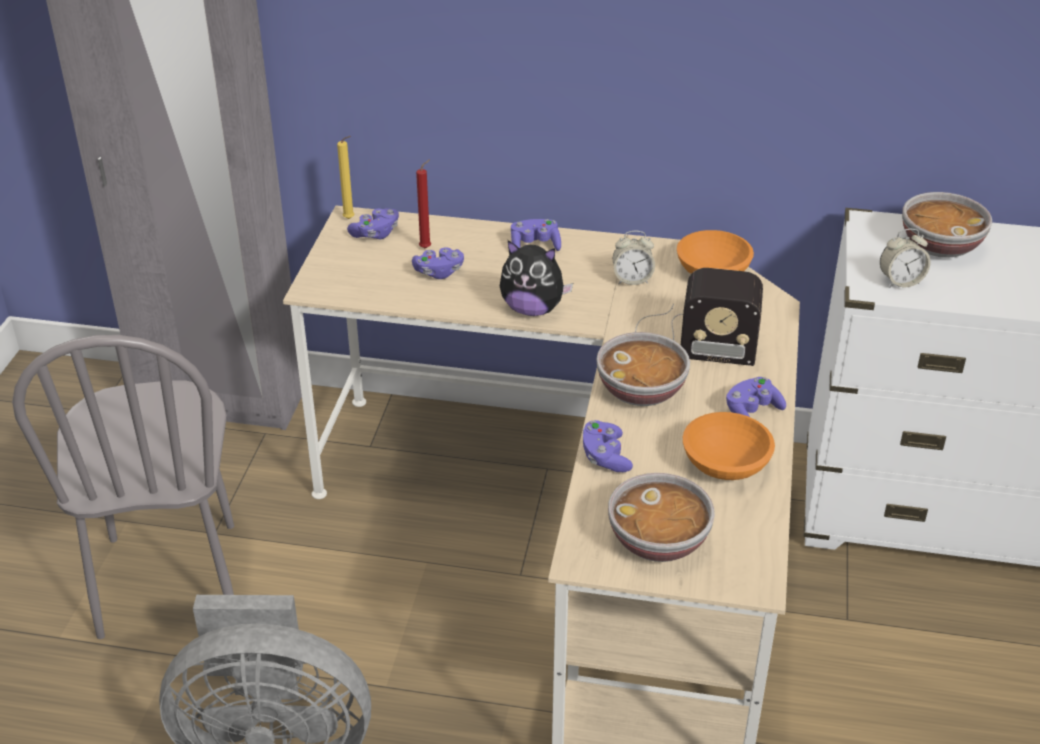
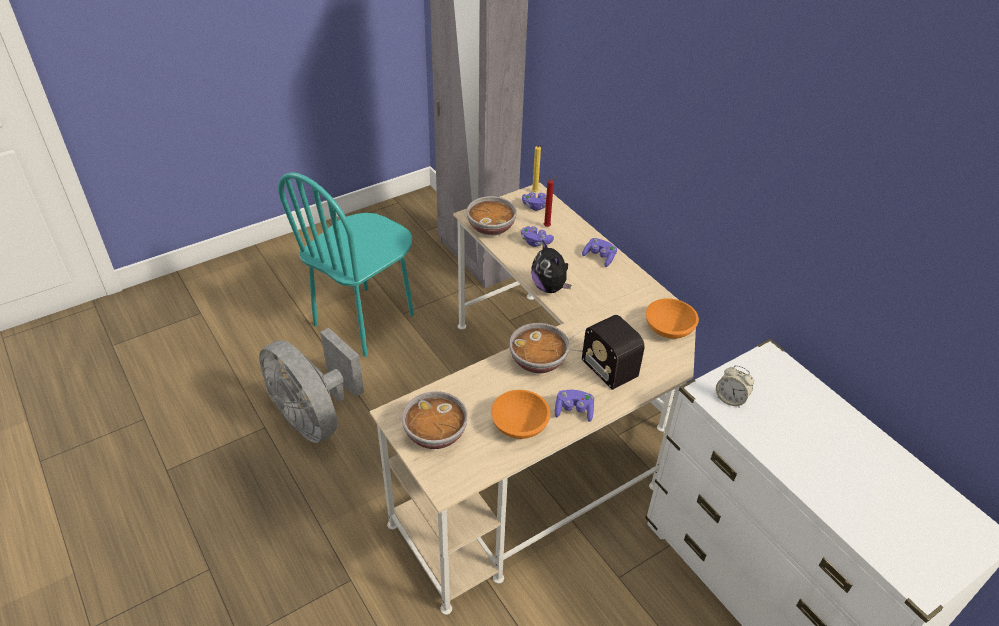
camera: 45 degrees right, 5 degrees up
grey chair [12,335,234,639] -> turquoise chair [278,172,414,357]
purple game controller [583,420,633,472] -> none
alarm clock [613,231,655,285] -> none
bowl [902,192,992,258] -> bowl moved to [467,196,517,236]

